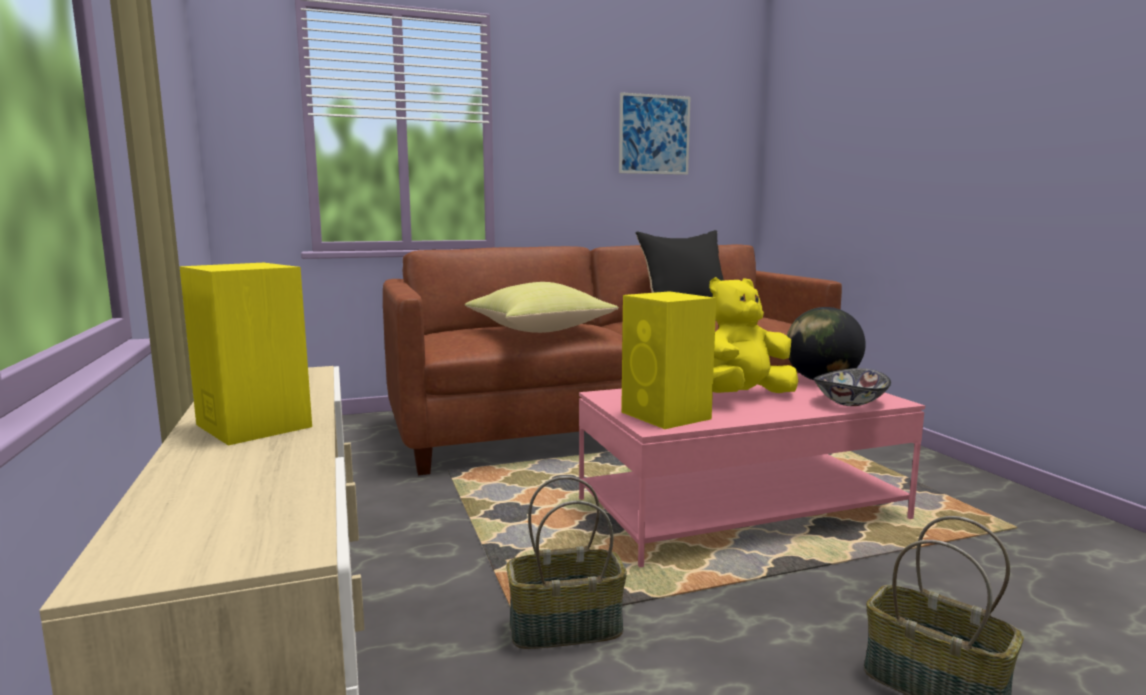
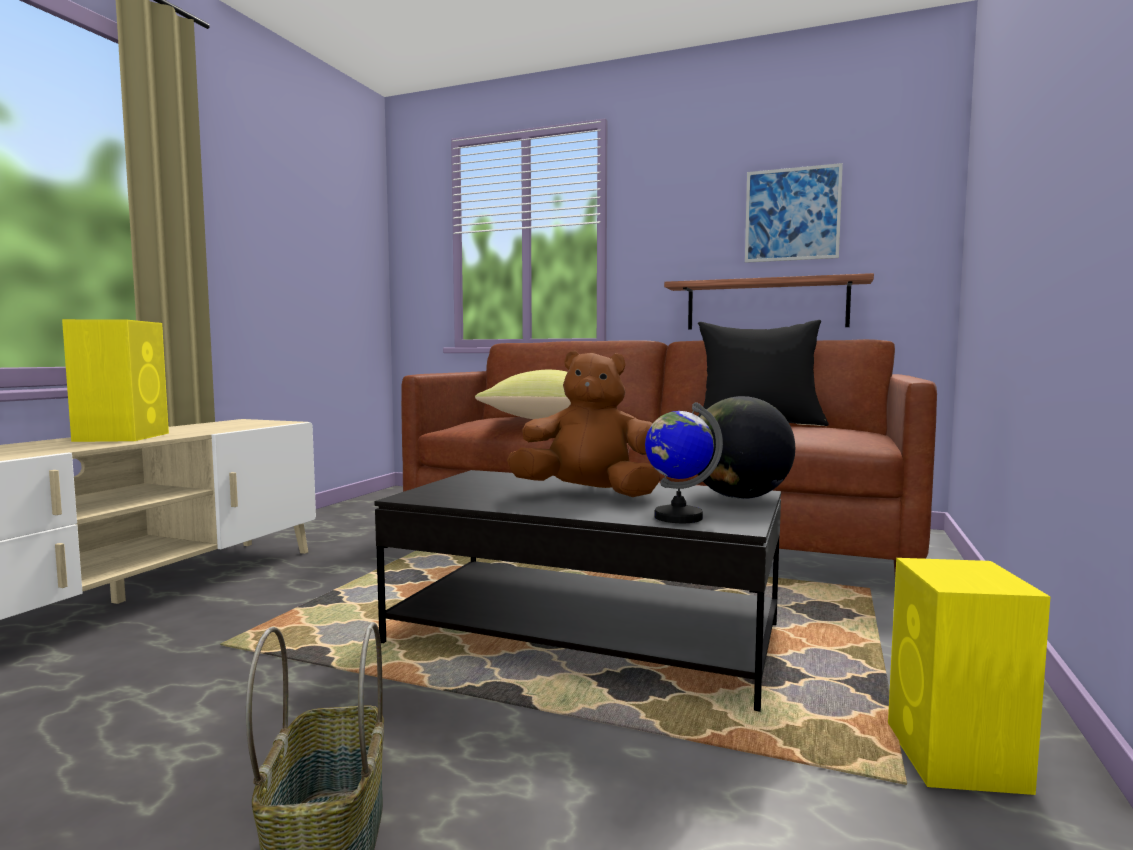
camera: 40 degrees right, 5 degrees down
basket [506,476,627,649] -> none
pink coffee table [579,373,925,567] -> black coffee table [374,470,781,712]
yellow speaker [621,291,716,429] -> yellow speaker moved to [888,558,1050,795]
yellow plush toy [709,277,798,393] -> brown plush toy [507,351,661,497]
bowl [814,368,891,406] -> globe [645,402,723,523]
none -> shelf [664,273,874,330]

